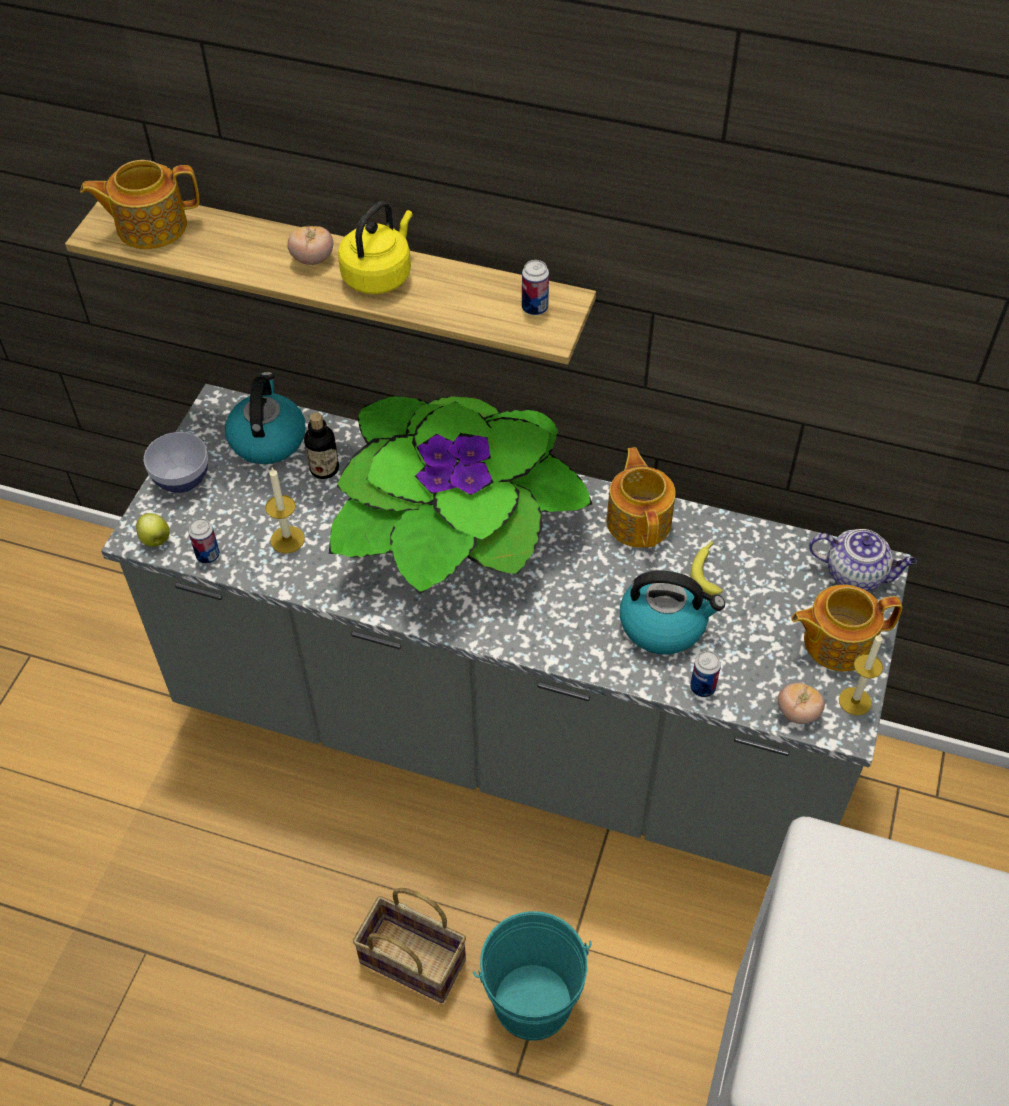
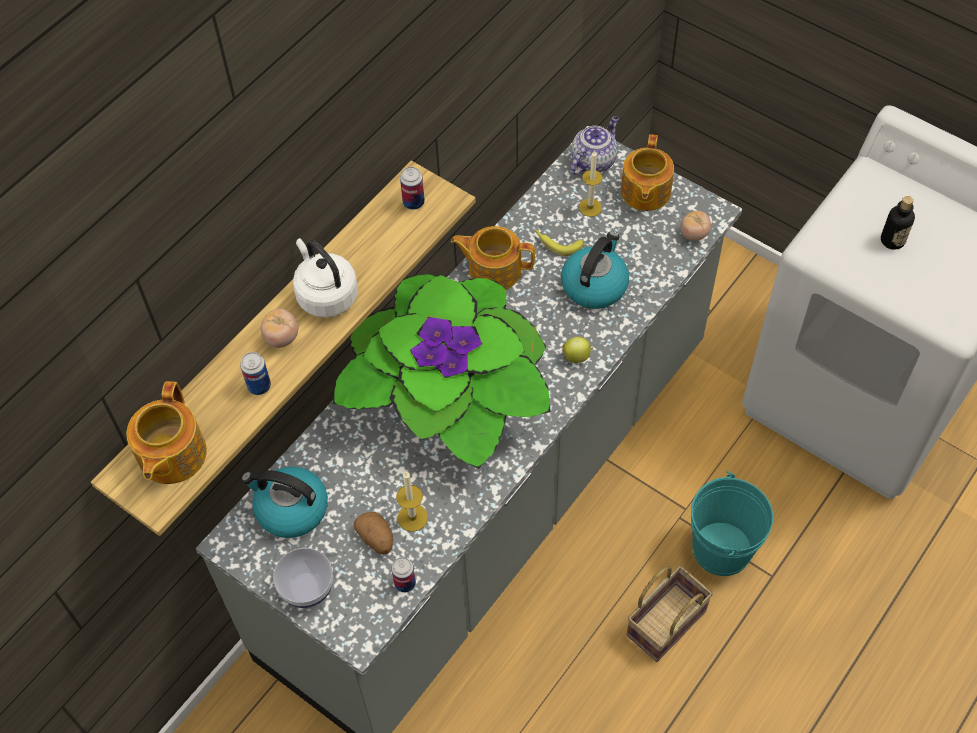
camera: 70 degrees left, 5 degrees up
apple [136,513,170,546] -> apple moved to [562,337,593,363]
bottle [304,412,339,479] -> bottle moved to [881,196,915,250]
yellow kettle [338,201,413,294] -> white kettle [293,238,358,318]
can [690,651,721,697] -> can moved to [240,352,271,395]
candle [839,633,883,715] -> candle moved to [579,151,603,217]
none -> potato [354,512,393,554]

